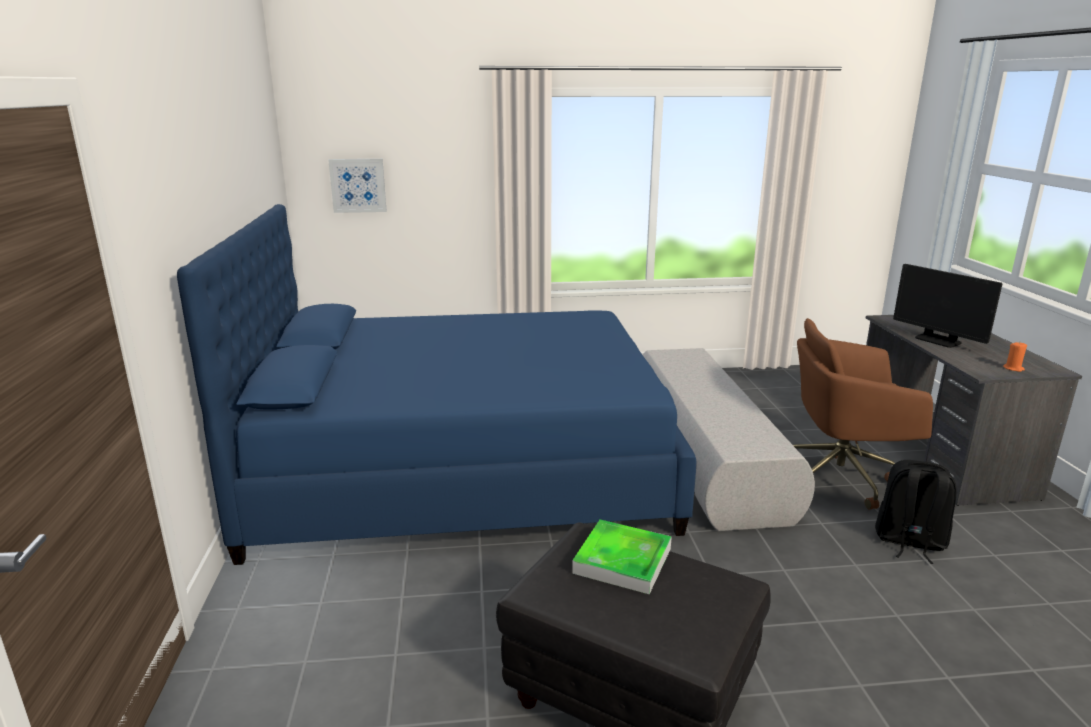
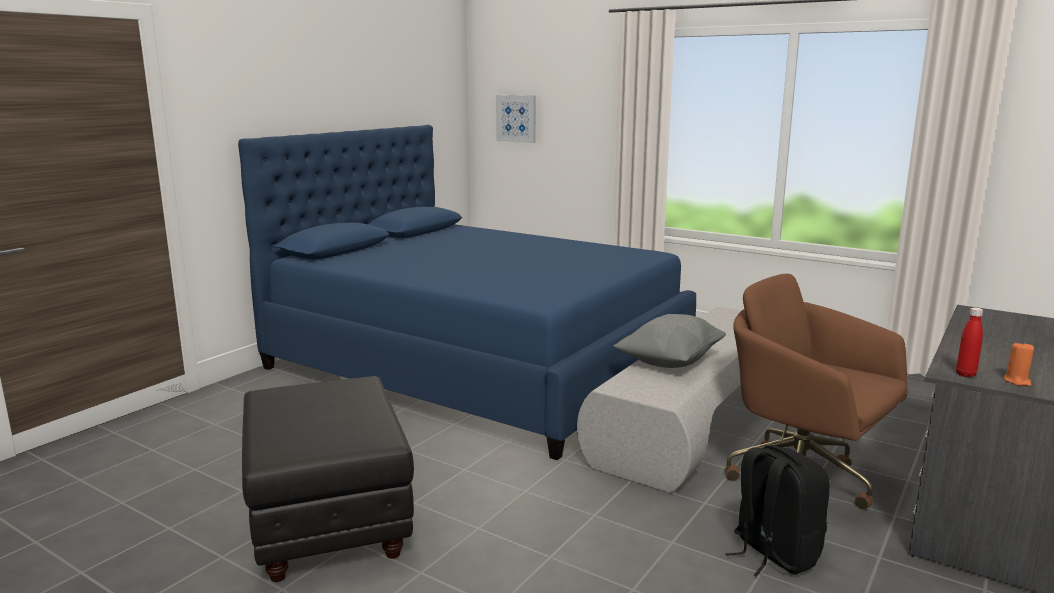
camera: 40 degrees right, 5 degrees down
tray [572,520,672,594] -> none
monitor [893,264,1002,348] -> none
none -> grey pillow [613,314,726,368]
none -> red bottle [956,308,983,377]

